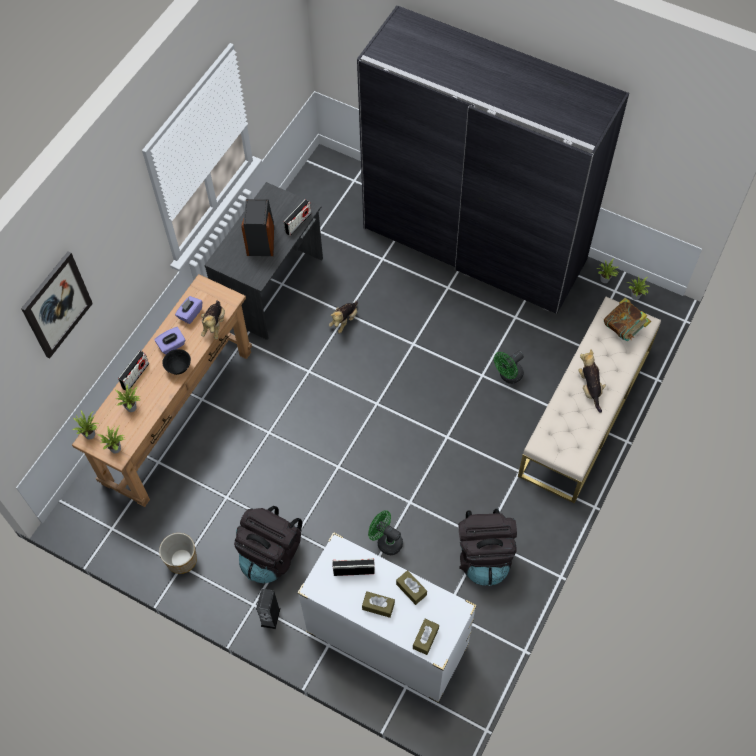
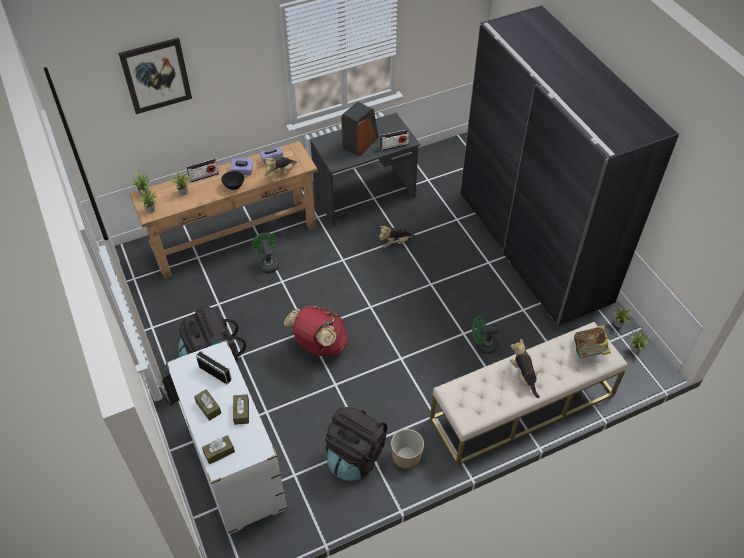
camera: 35 degrees right, 10 degrees down
planter [159,533,197,574] -> planter moved to [391,429,424,469]
green fan [368,510,403,555] -> green fan moved to [251,233,279,273]
plush toy [578,349,606,413] -> plush toy turned 45 degrees counterclockwise [510,338,539,398]
none -> red backpack [284,306,348,356]

